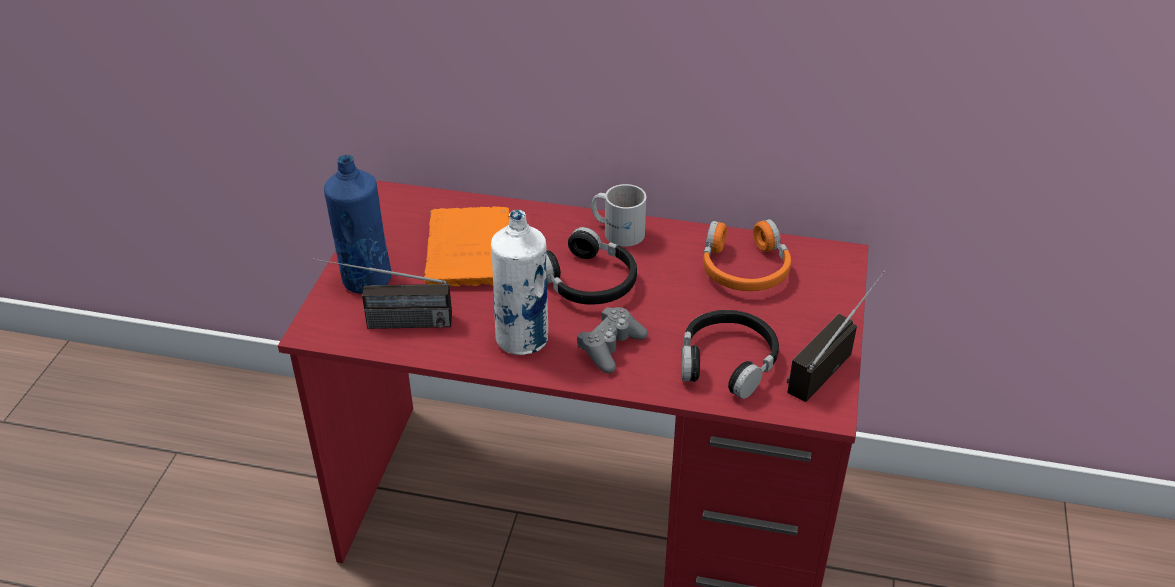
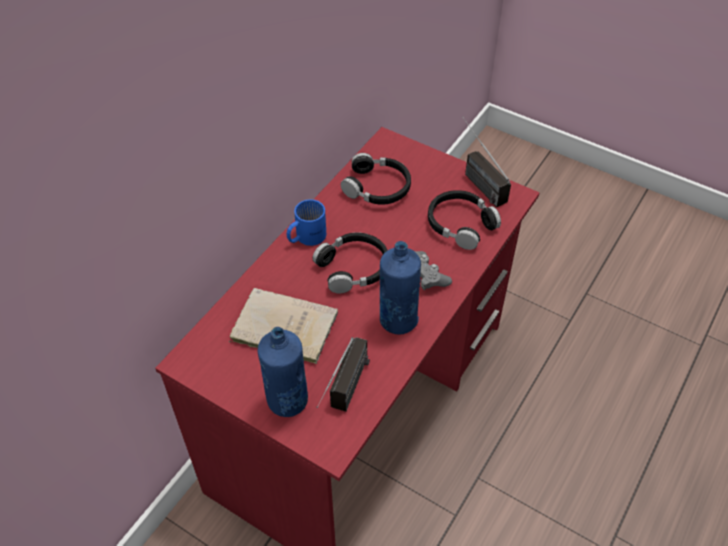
camera: 70 degrees left, 10 degrees up
orange book [424,206,509,287] -> beige book [229,288,338,364]
white bottle [491,210,548,355] -> blue bottle [380,241,421,334]
white mug [591,184,646,247] -> blue mug [287,199,326,246]
orange headphones [703,219,791,291] -> black headphones [341,153,411,205]

